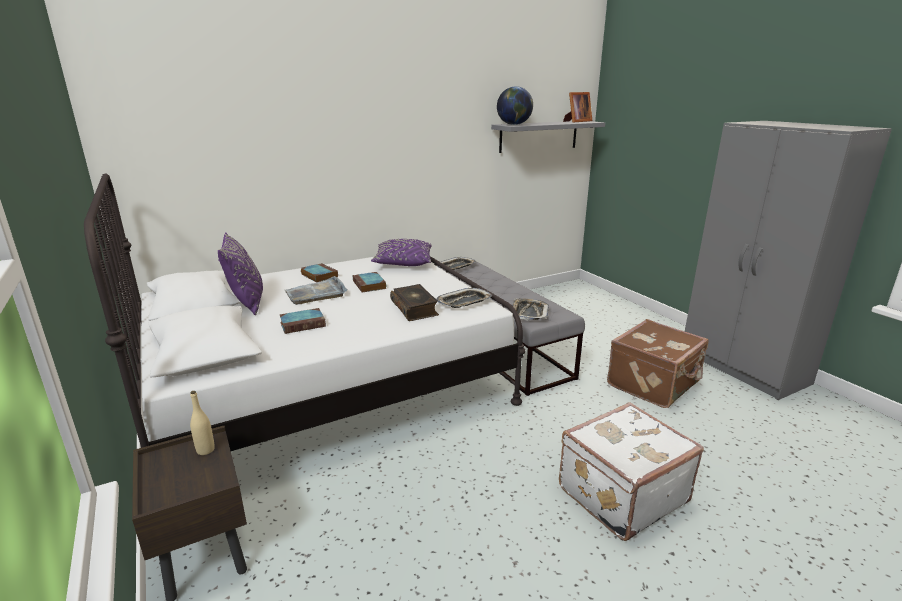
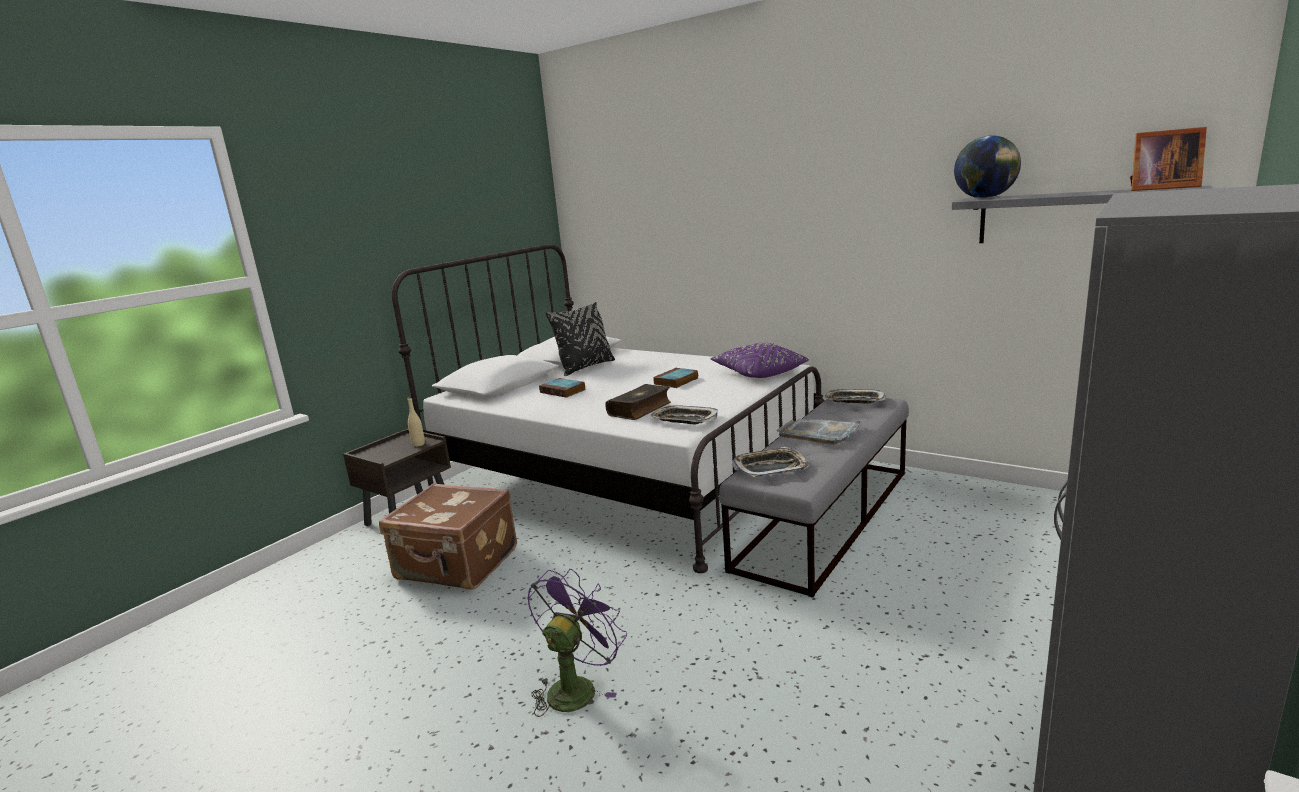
camera: 65 degrees right, 5 degrees down
purple pillow [218,232,263,315] -> black pillow [546,302,615,376]
grey tray [285,276,347,305] -> grey tray moved to [777,418,863,445]
book [301,263,338,283] -> none
white suitcase [559,402,704,541] -> purple fan [527,569,627,717]
brown suitcase [607,319,708,408] -> brown suitcase moved to [379,483,517,590]

